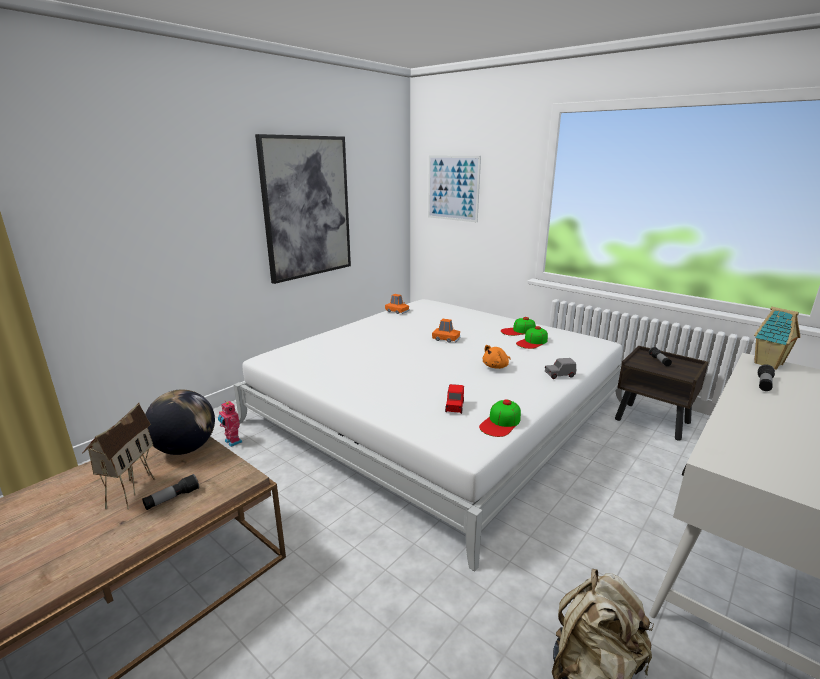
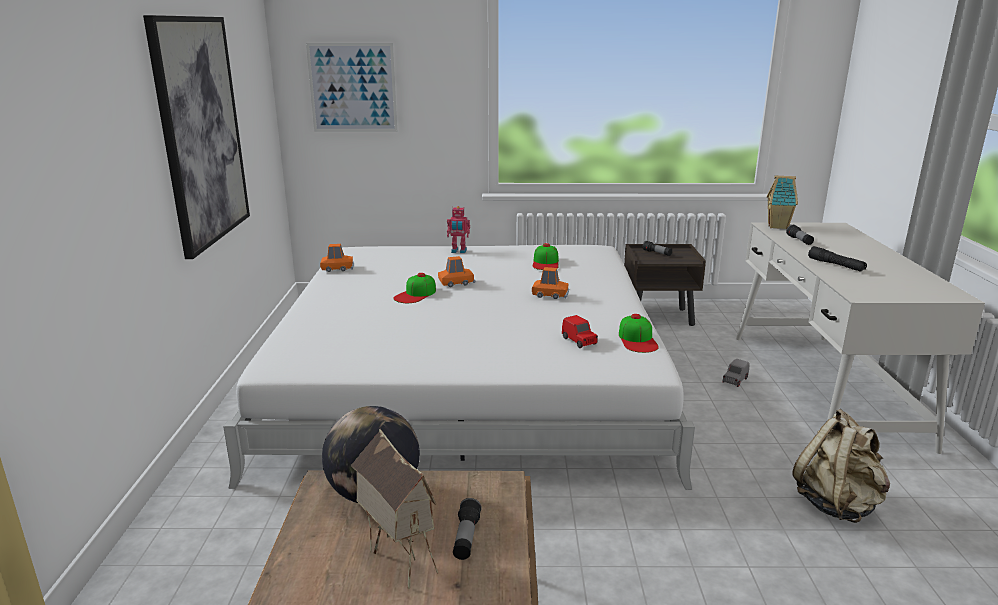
camera: 40 degrees left, 0 degrees up
toy robot [218,401,242,447] -> toy robot moved to [447,206,470,253]
orange plush toy [483,345,511,369] -> orange toy car [532,267,569,299]
cap [501,317,536,336] -> cap moved to [393,273,436,303]
grey toy car [545,358,576,379] -> grey toy car moved to [723,359,750,387]
none -> black flashlight [808,246,867,272]

